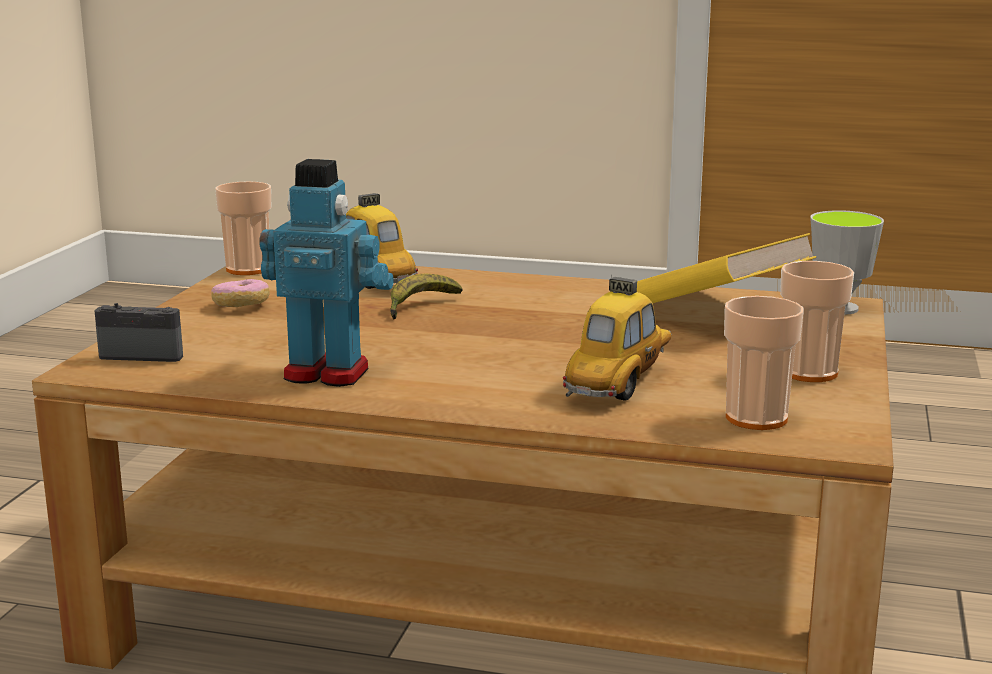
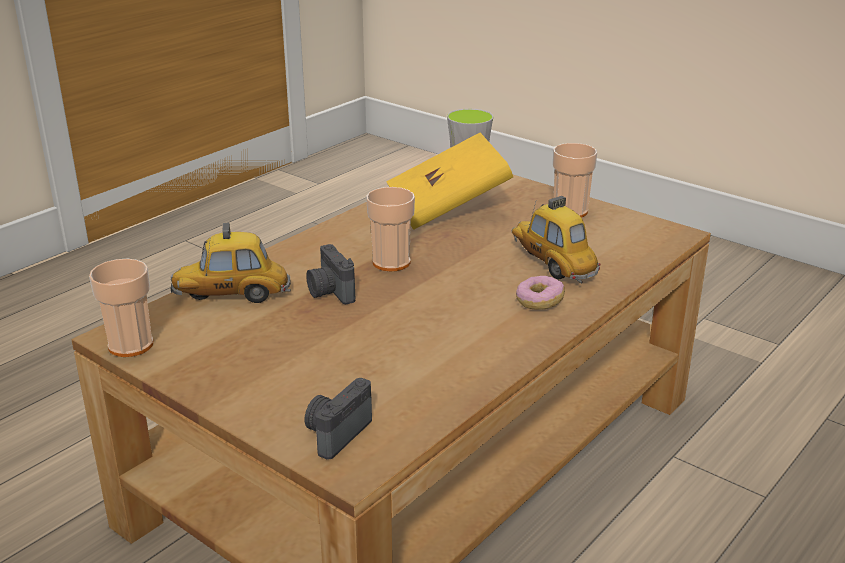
camera: 65 degrees left, 10 degrees up
donut [211,279,270,307] -> donut moved to [516,276,565,310]
toy robot [259,159,394,387] -> none
banana [390,274,463,320] -> camera [306,244,355,304]
cup [724,296,804,430] -> cup moved to [366,187,415,271]

